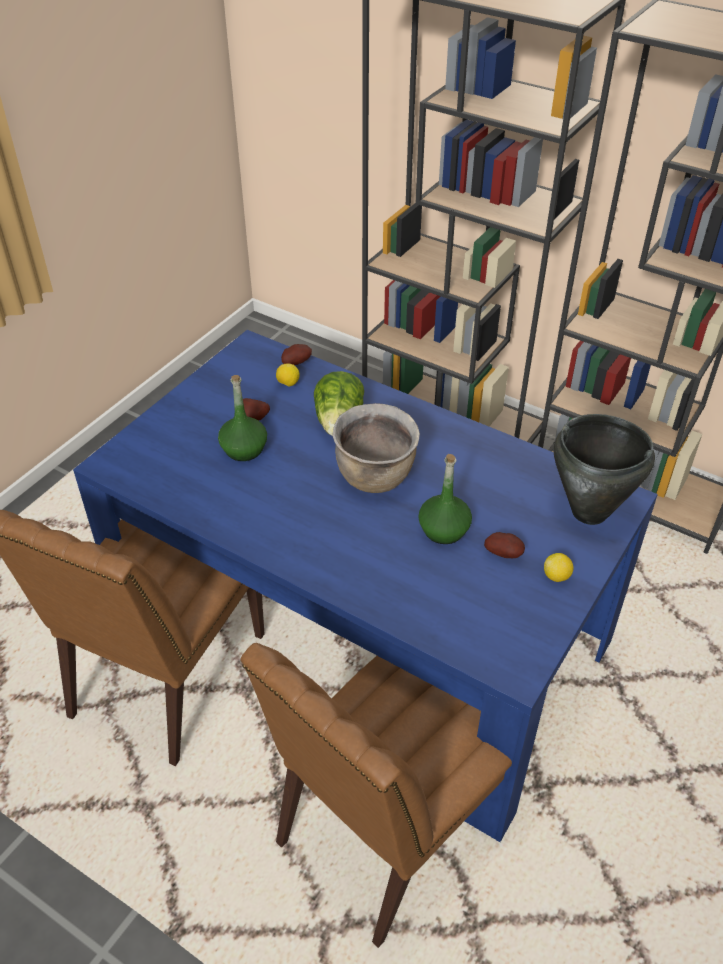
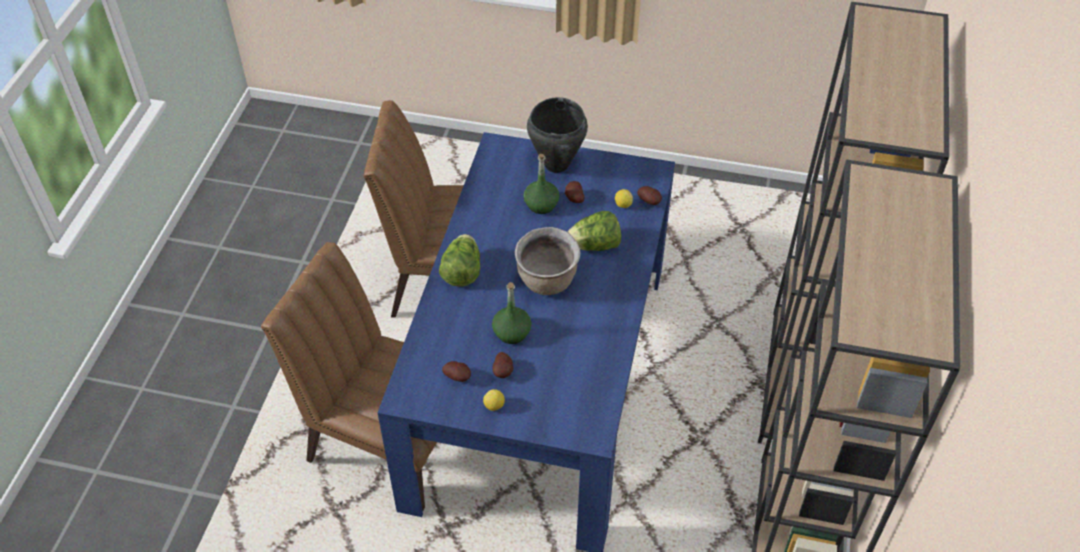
camera: 70 degrees right, 5 degrees up
black cooking pot [554,414,655,525] -> black cooking pot moved to [527,97,588,173]
none -> lettuce [439,234,480,287]
none -> potato [442,361,471,382]

